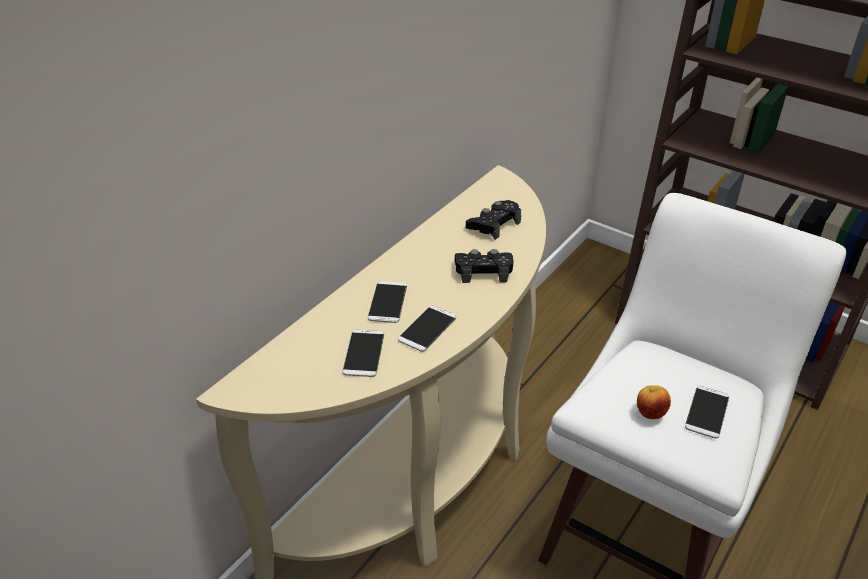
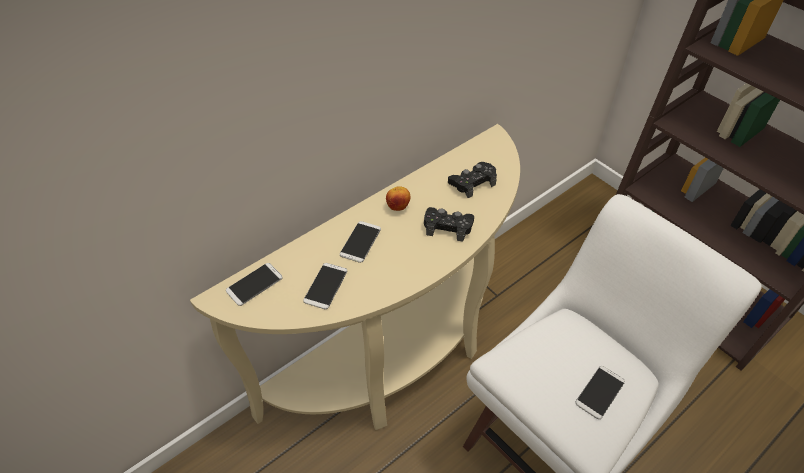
camera: 15 degrees right, 10 degrees up
phone [398,306,456,352] -> phone moved to [226,263,282,306]
apple [637,385,671,419] -> apple moved to [386,186,411,211]

